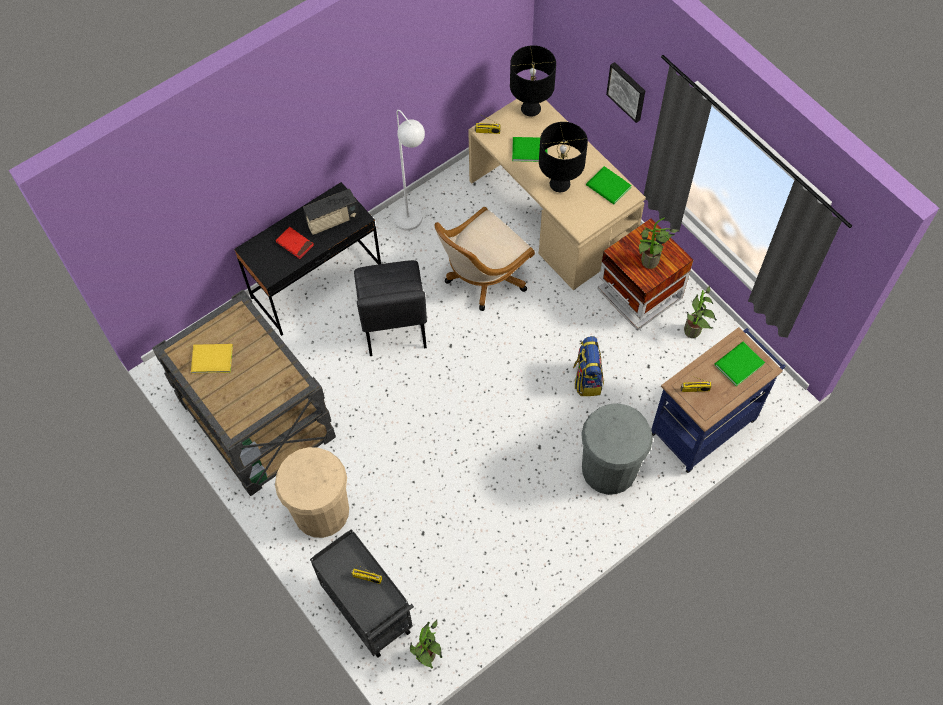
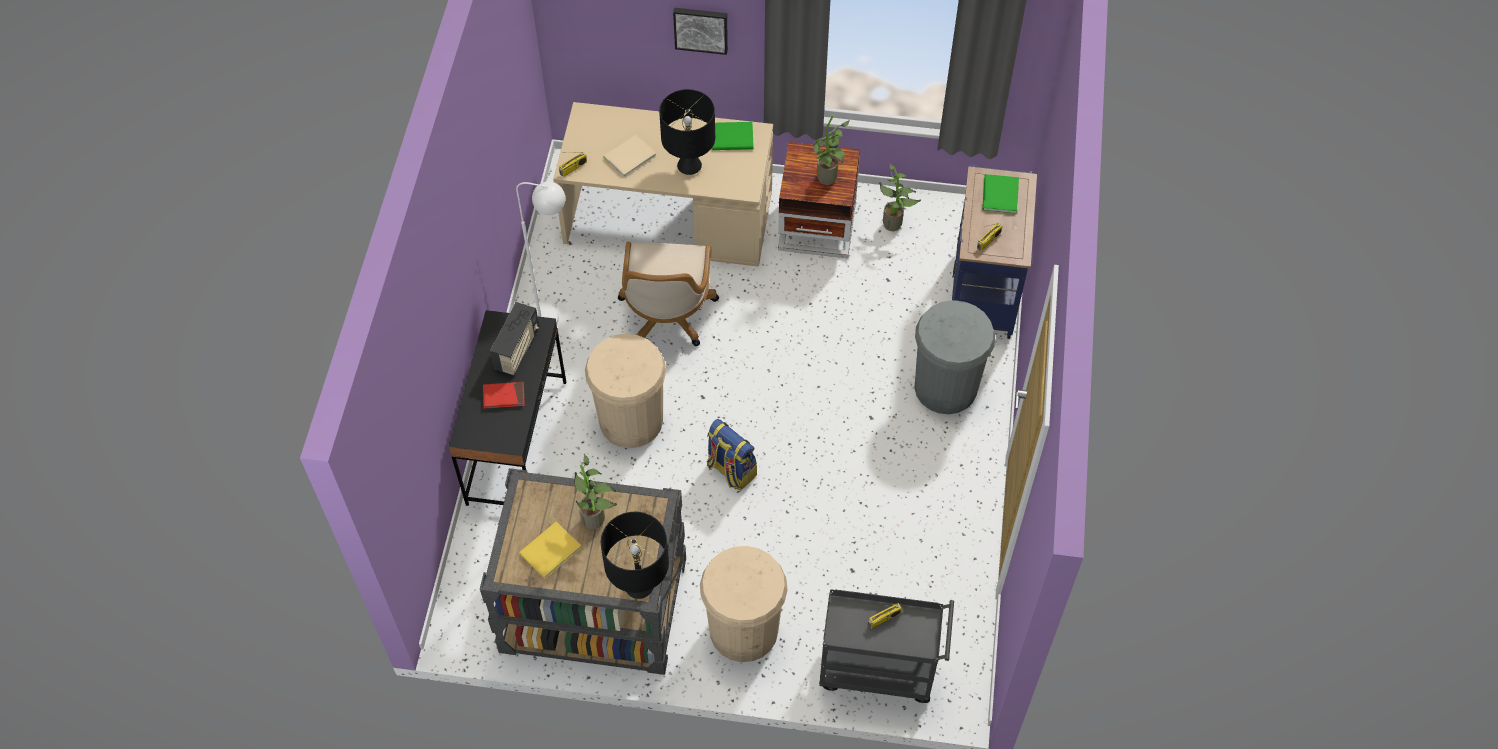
camera: 45 degrees left, 5 degrees down
grey chair [354,260,427,356] -> beige trash can [585,334,666,448]
potted plant [410,619,442,668] -> potted plant moved to [574,454,617,529]
black table lamp [510,45,556,117] -> black table lamp moved to [601,512,669,599]
green book [512,137,547,162] -> beige book [603,134,656,177]
backpack [573,336,604,396] -> backpack moved to [707,419,757,490]

